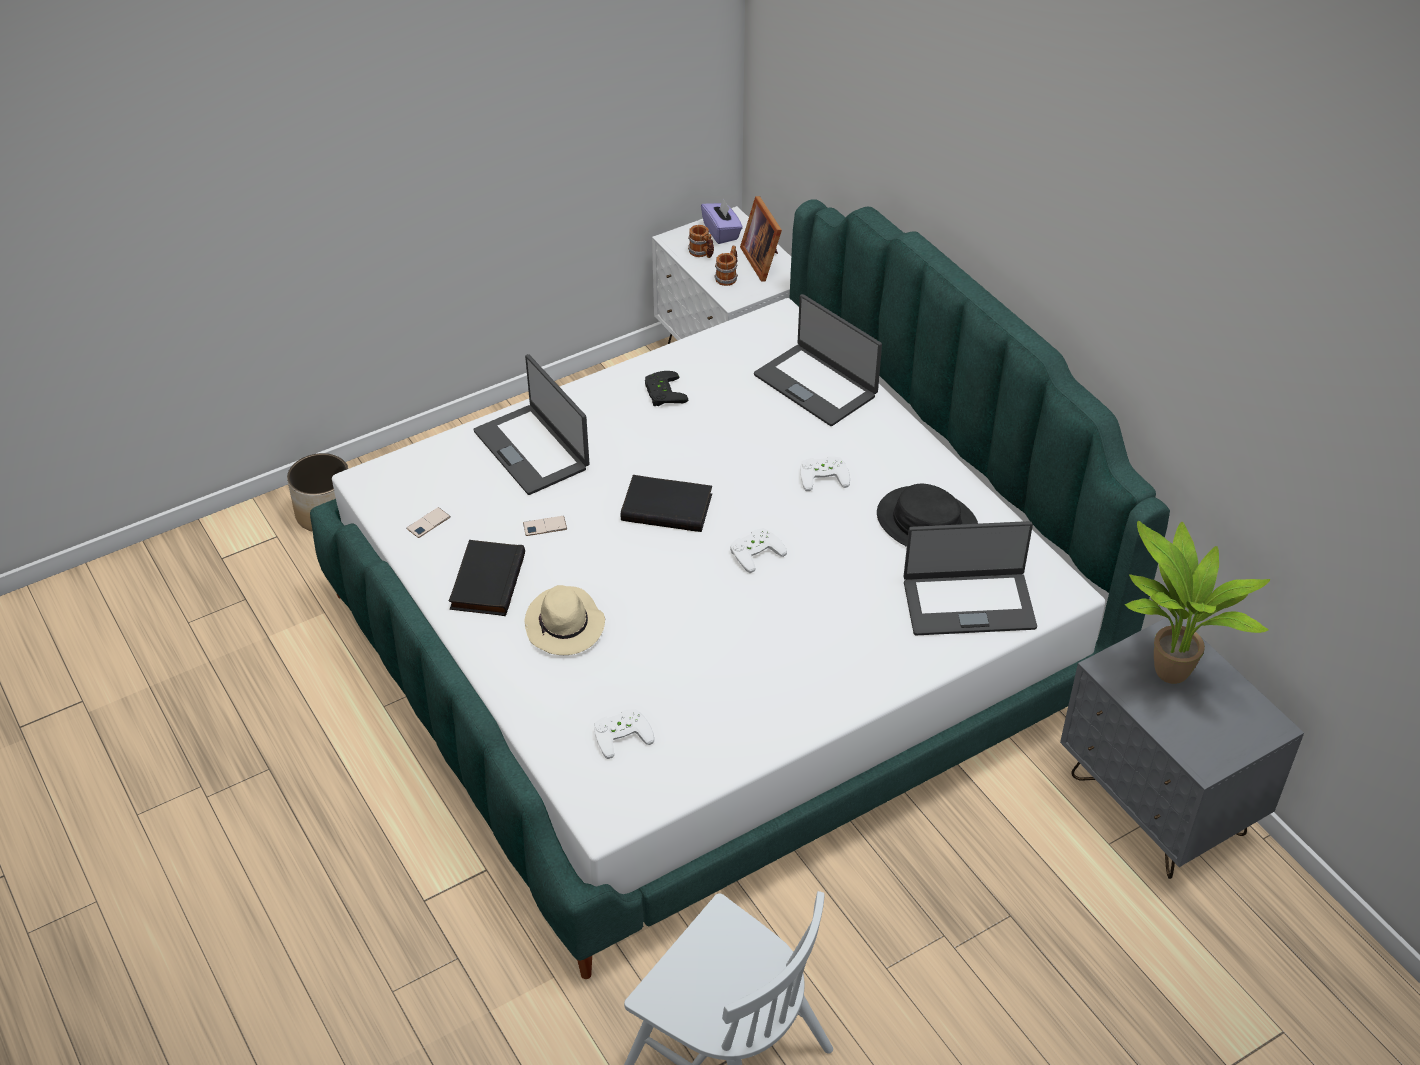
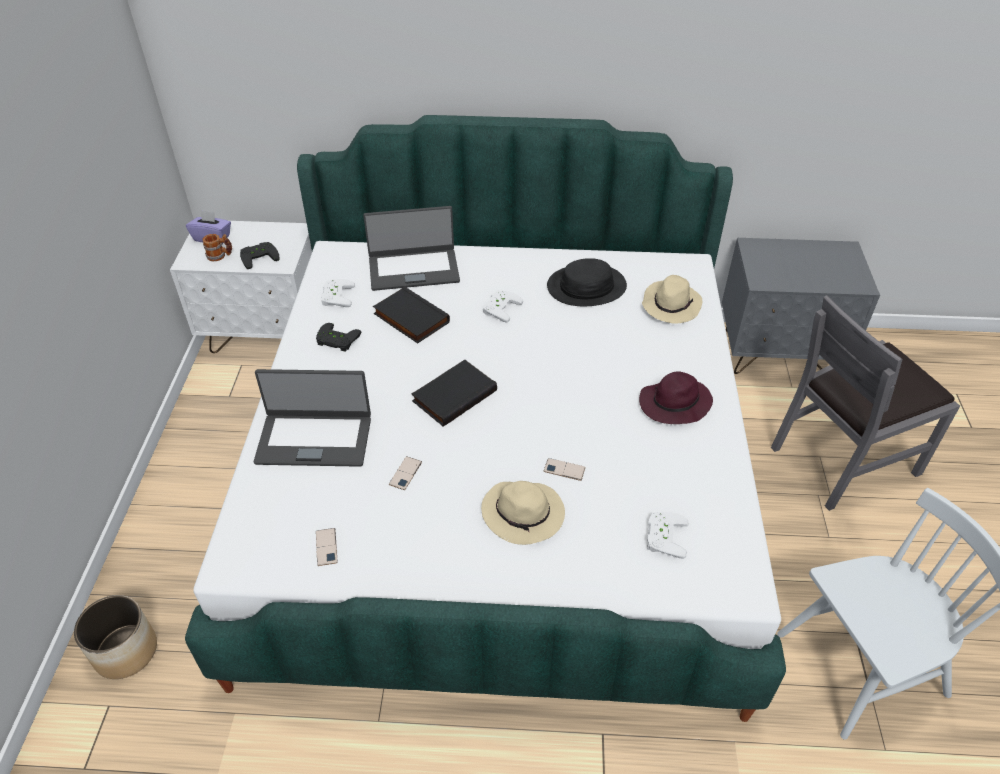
camera: 55 degrees left, 0 degrees up
black book [449,540,525,616] -> black book moved to [373,286,450,344]
mug [714,245,738,286] -> black game controller [240,242,280,269]
white game controller [730,528,787,573] -> white game controller moved to [321,279,355,307]
picture frame [740,196,782,281] -> none
laptop [904,521,1037,635] -> beige hat [642,275,702,324]
potted plant [1125,521,1270,684] -> none
none -> phone [544,458,586,481]
none -> purple hat [639,371,713,424]
none -> grey chair [771,295,960,511]

